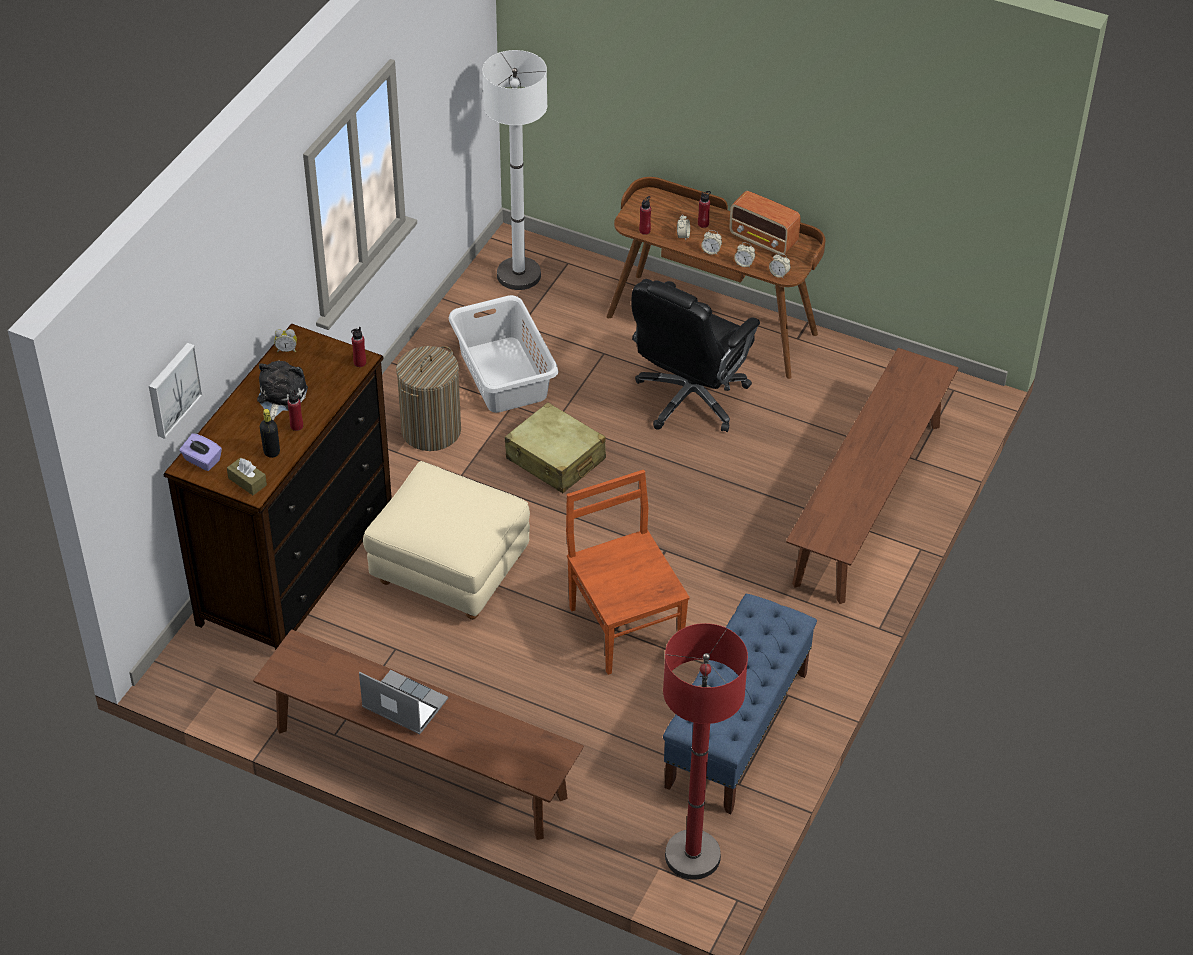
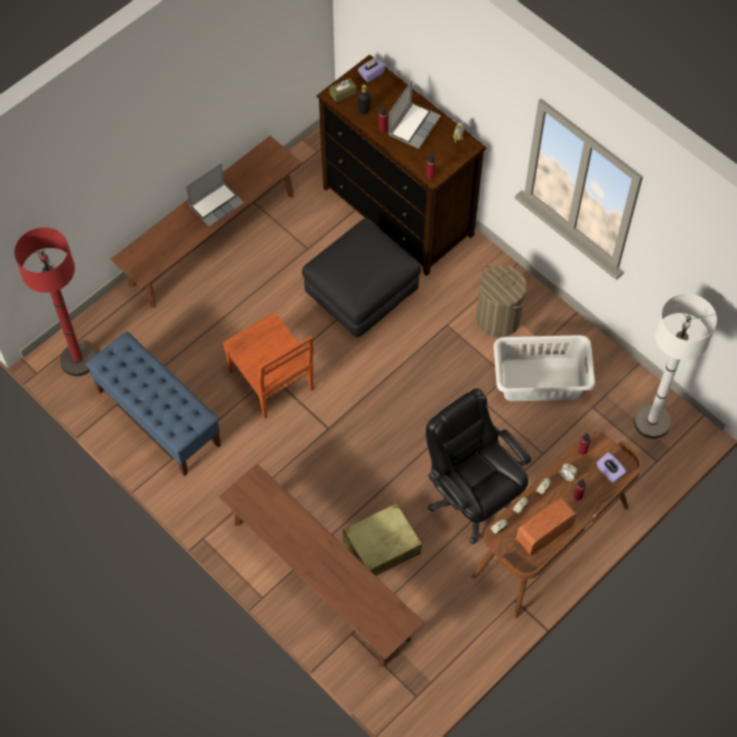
camera: 110 degrees right, 15 degrees up
picture [149,343,203,439] -> none
plush toy [257,361,308,420] -> laptop [388,80,441,149]
beige ottoman [363,461,530,620] -> black ottoman [302,218,421,338]
beige suitcase [505,402,606,493] -> beige suitcase moved to [343,503,422,576]
brown chair [566,470,690,675] -> brown chair turned 60 degrees clockwise [222,312,314,419]
none -> purple tissue box [596,452,626,483]

